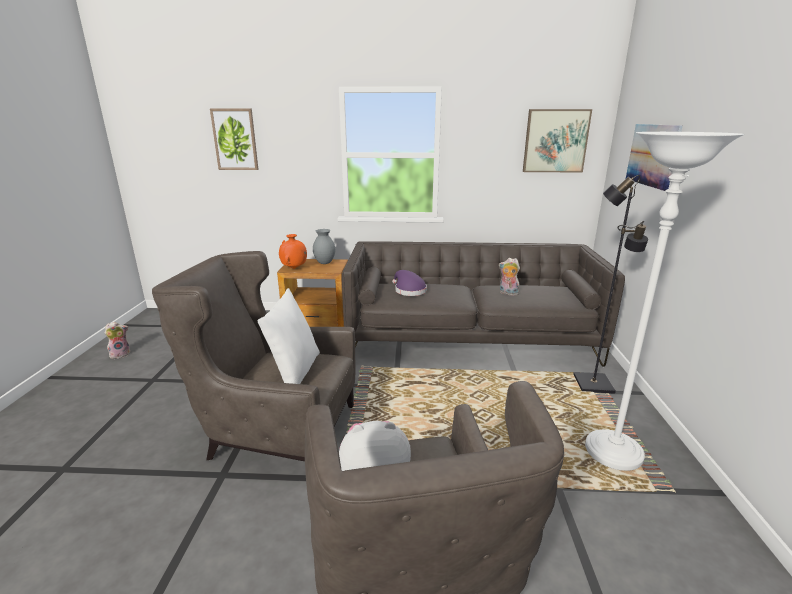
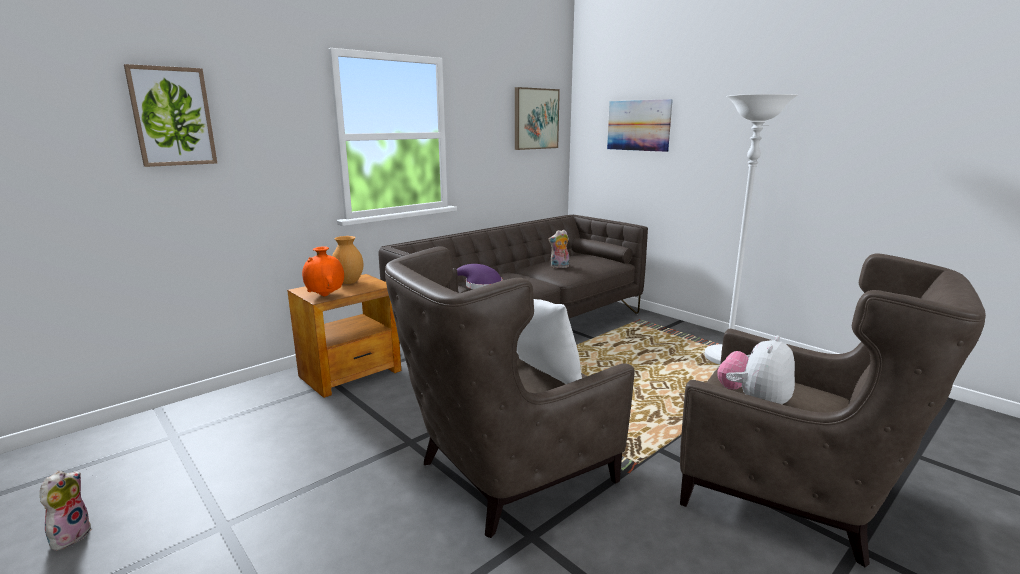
camera: 45 degrees left, 5 degrees down
grey vase [313,229,335,264] -> brown vase [332,236,363,284]
black floor lamp [573,175,648,394] -> none

